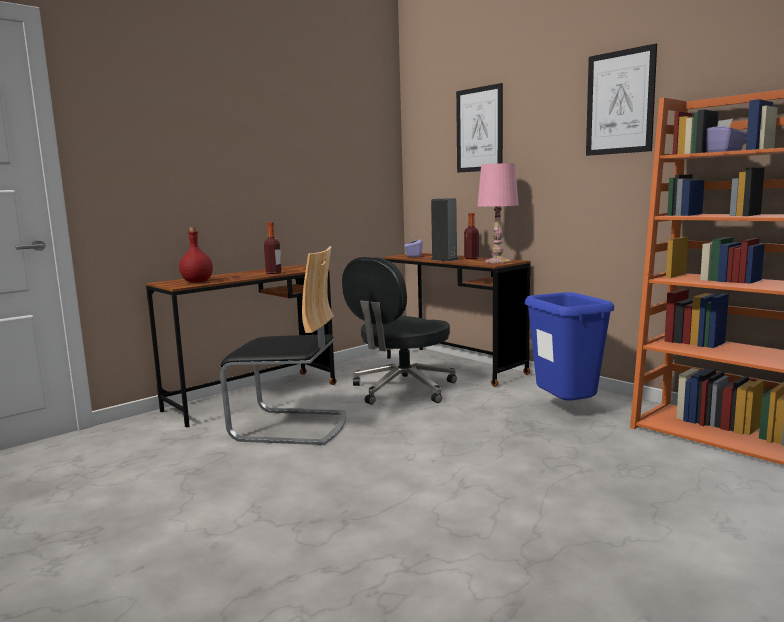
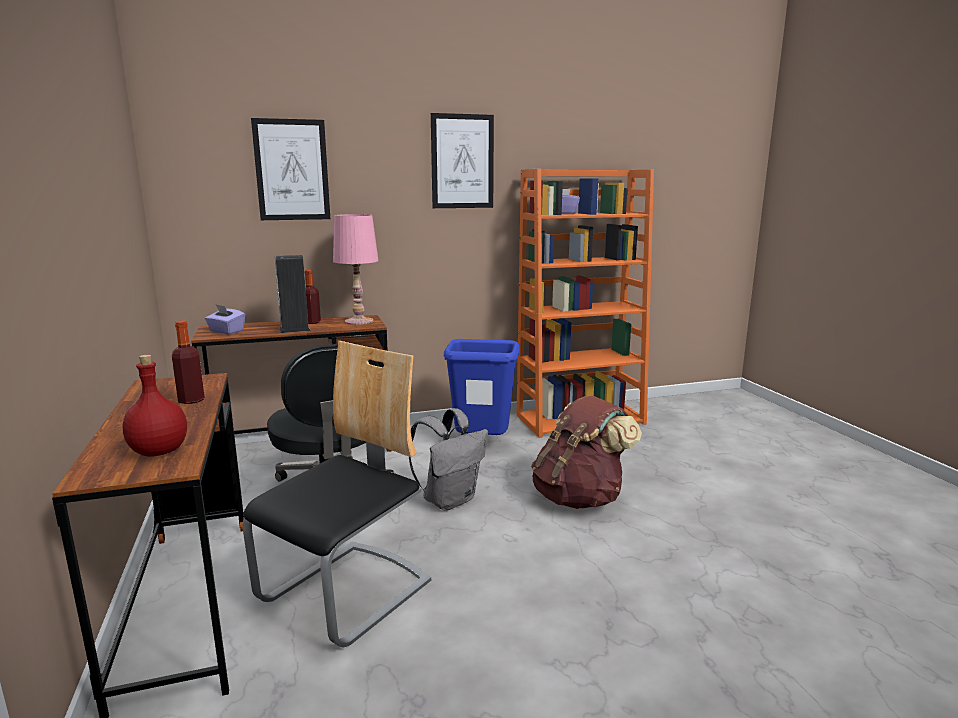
camera: 65 degrees left, 5 degrees up
none -> grey backpack [409,408,488,511]
none -> brown backpack [531,396,642,509]

